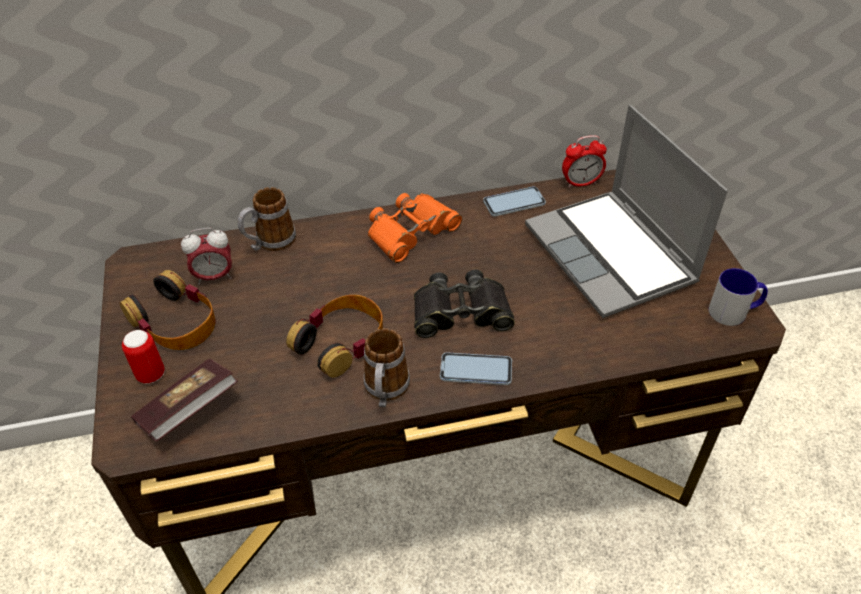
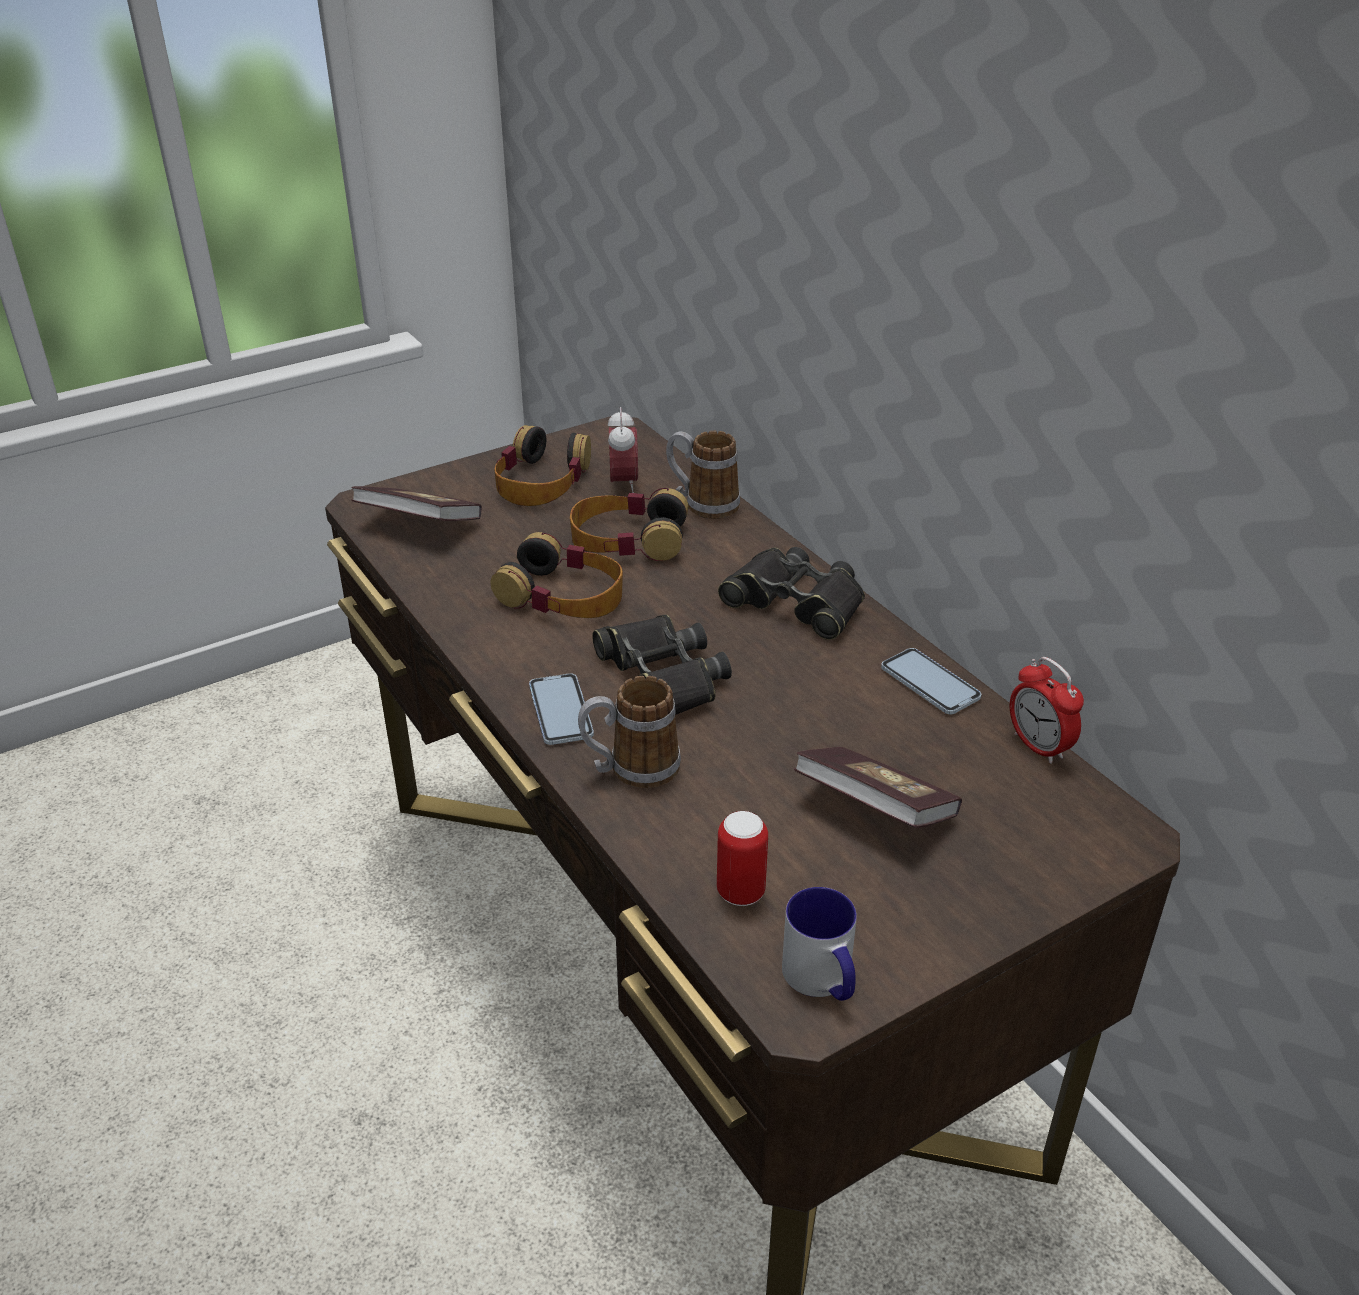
camera: 70 degrees right, 10 degrees down
can [122,330,165,384] -> can moved to [717,811,768,906]
alarm clock [181,228,232,285] -> alarm clock turned 150 degrees counterclockwise [608,407,638,493]
mug [364,328,410,407] -> mug moved to [578,676,681,788]
orange binoculars [368,193,462,263] -> black binoculars [718,547,865,640]
laptop [525,105,728,318] -> book [793,747,962,828]
none -> headphones [570,488,688,561]

